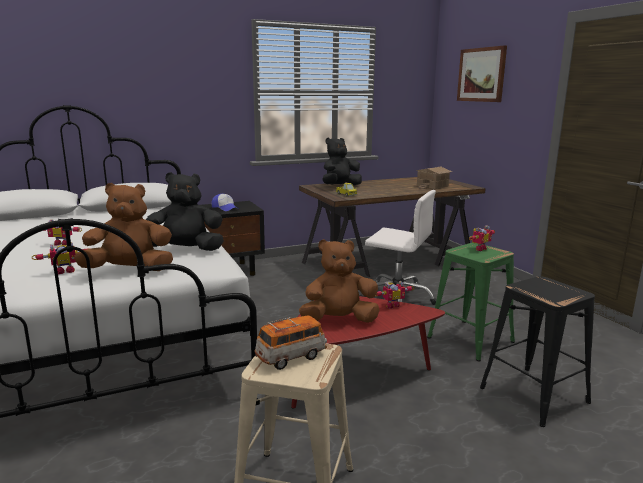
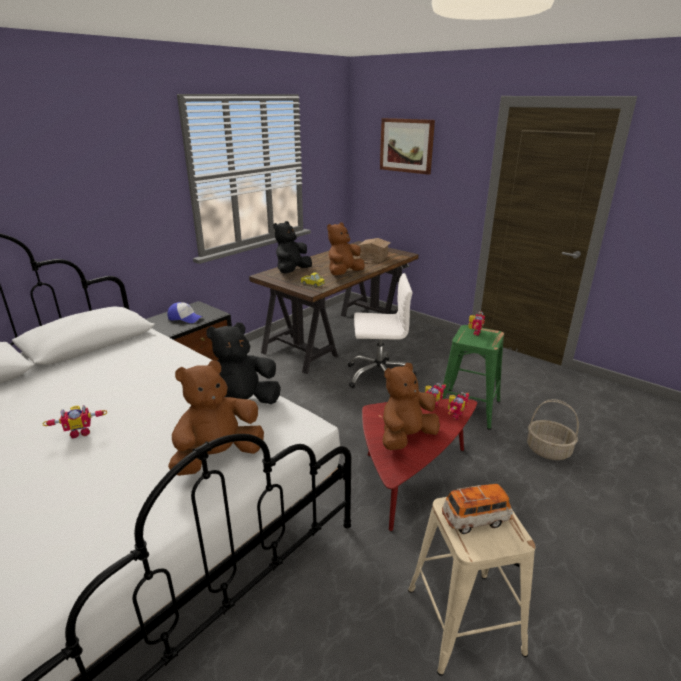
camera: 25 degrees left, 10 degrees up
toy robot [32,242,91,274] -> toy robot moved to [448,392,469,420]
toy car [255,315,327,370] -> toy car turned 45 degrees clockwise [442,484,513,534]
black stool [480,276,595,427] -> basket [527,399,579,460]
none -> brown plush toy [327,223,365,275]

